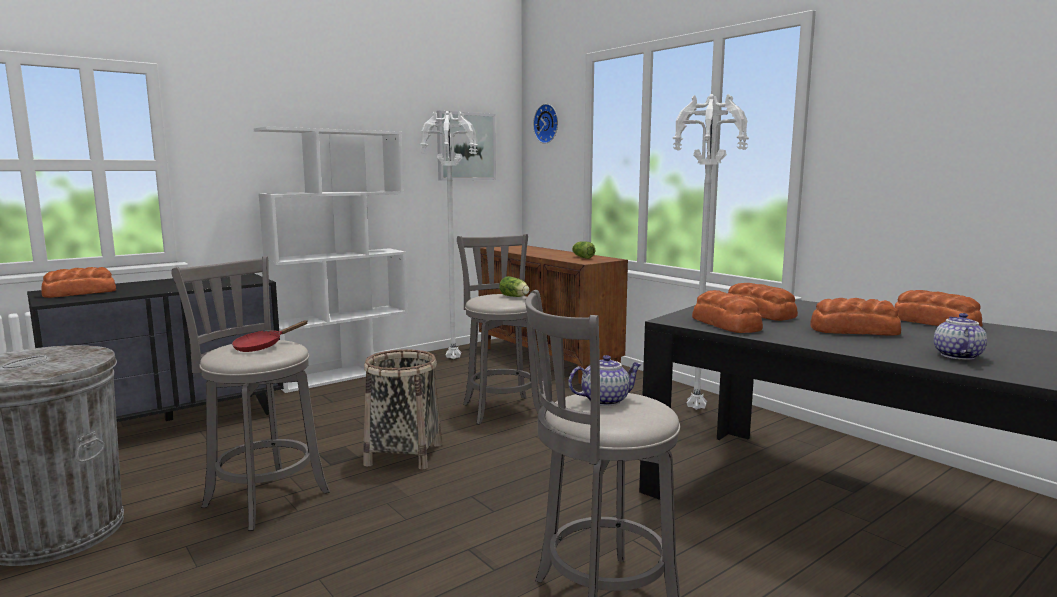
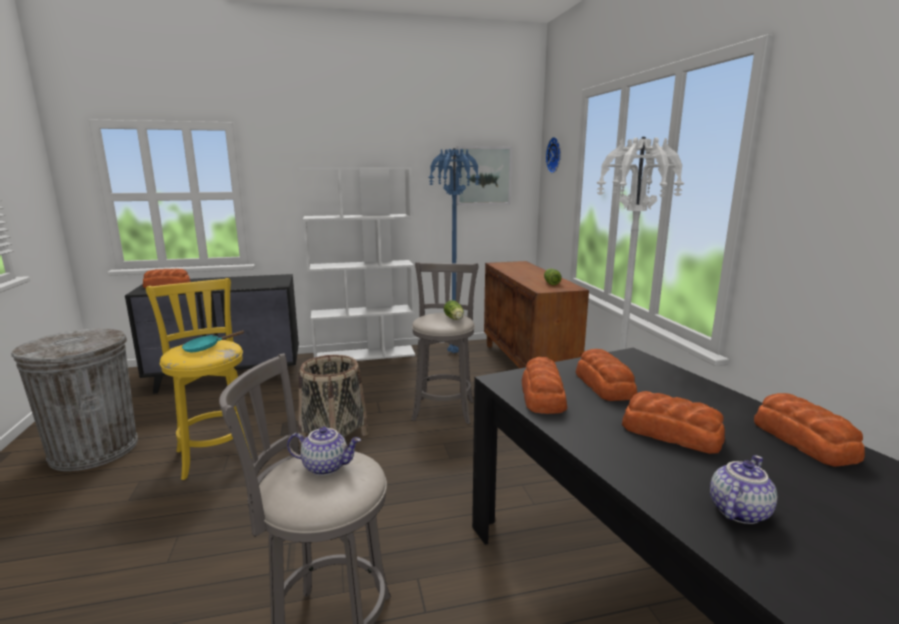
camera: 25 degrees right, 5 degrees up
grey stool [171,256,330,531] -> yellow stool [146,278,252,480]
red frying pan [232,321,308,352] -> turquoise frying pan [182,330,244,352]
white floor lamp [420,111,478,359] -> blue floor lamp [429,148,480,353]

